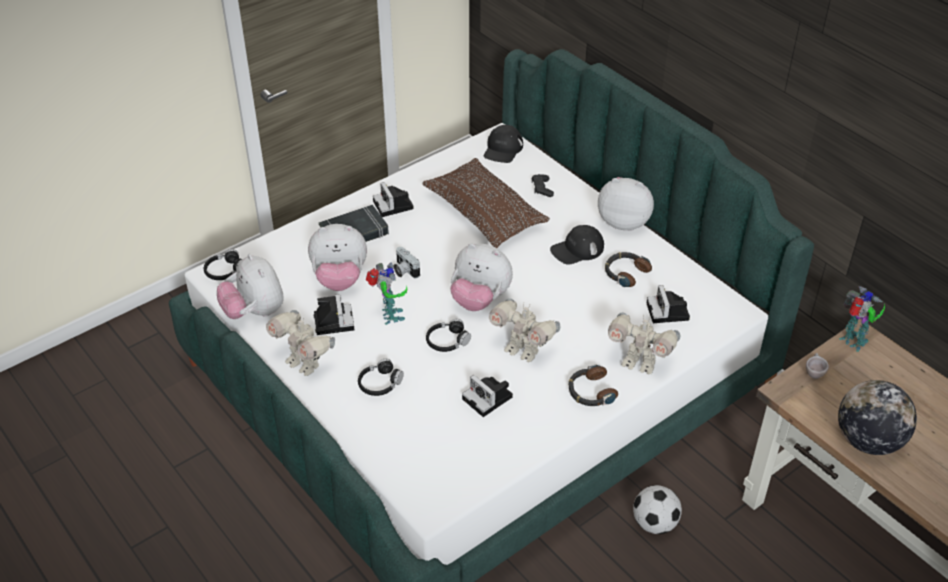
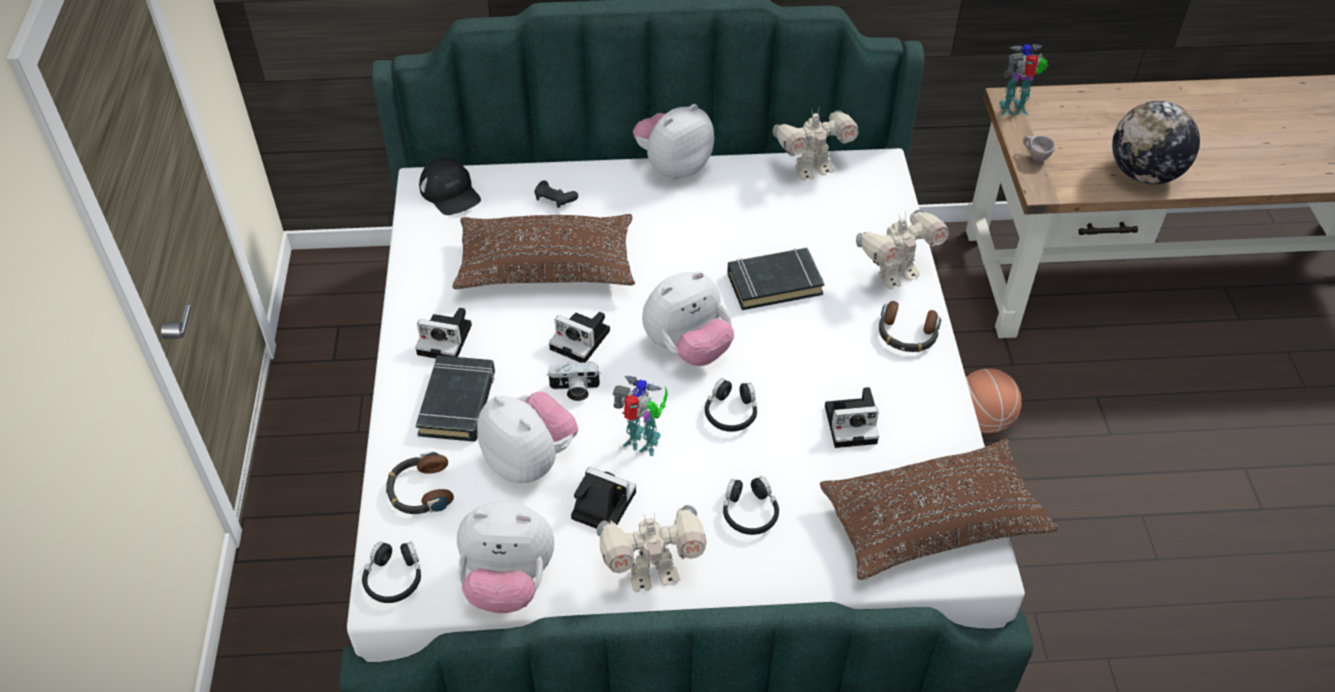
camera: 55 degrees left, 5 degrees up
plush toy [308,224,367,291] -> plush toy turned 75 degrees counterclockwise [477,391,578,483]
toy robot [489,299,561,362] -> toy robot moved to [773,110,858,181]
black cap [550,225,604,265] -> none
headphones [605,252,652,287] -> headphones moved to [386,452,454,514]
football [633,485,682,534] -> basketball [966,368,1022,434]
camera [647,285,690,323] -> camera moved to [549,312,610,363]
none -> black book [727,248,824,310]
none -> brown pillow [820,439,1058,580]

